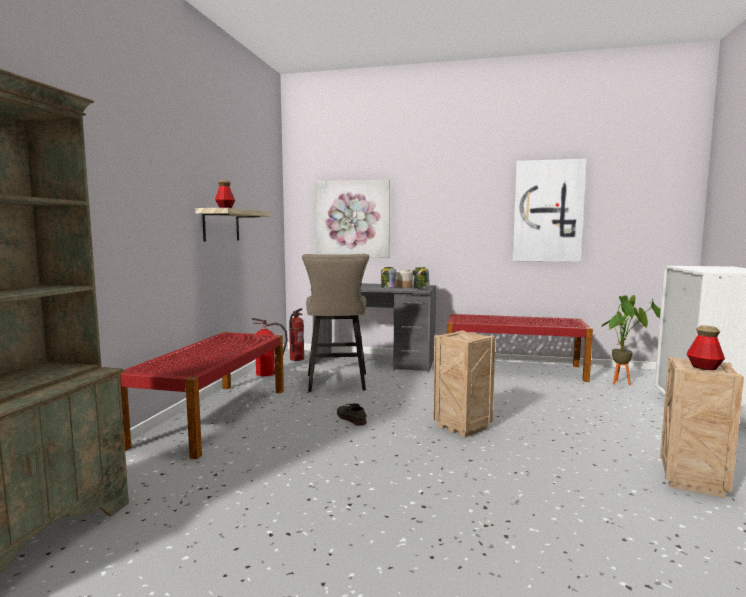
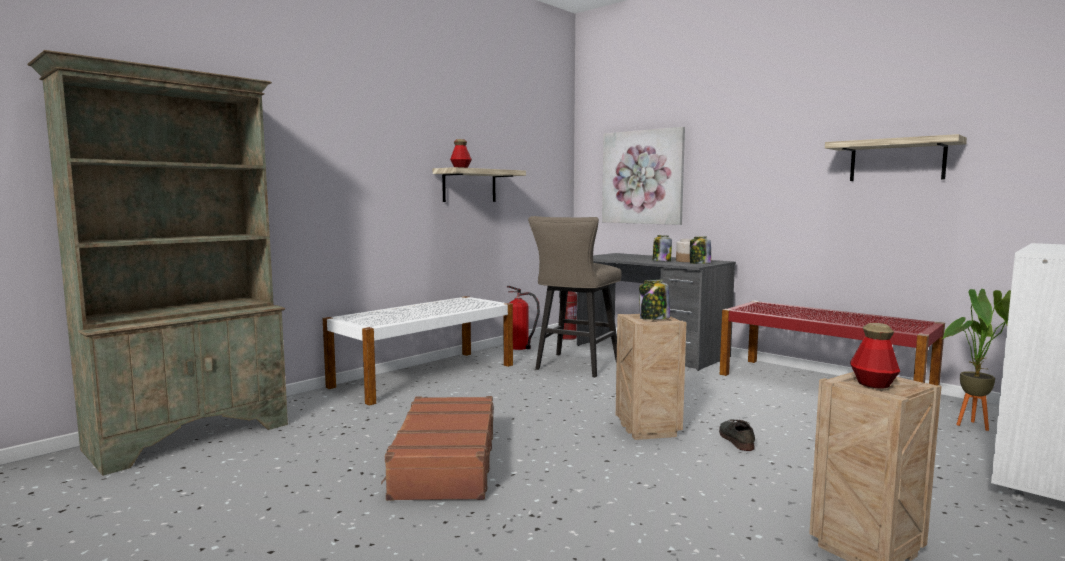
camera: 30 degrees right, 0 degrees up
red bench [120,332,284,459] -> white bench [323,296,513,406]
grey shoe [337,403,367,426] -> grey shoe moved to [719,420,755,451]
picture [513,159,587,262] -> shelf [825,134,967,181]
none -> brown suitcase [381,396,494,501]
none -> jar [639,280,670,320]

